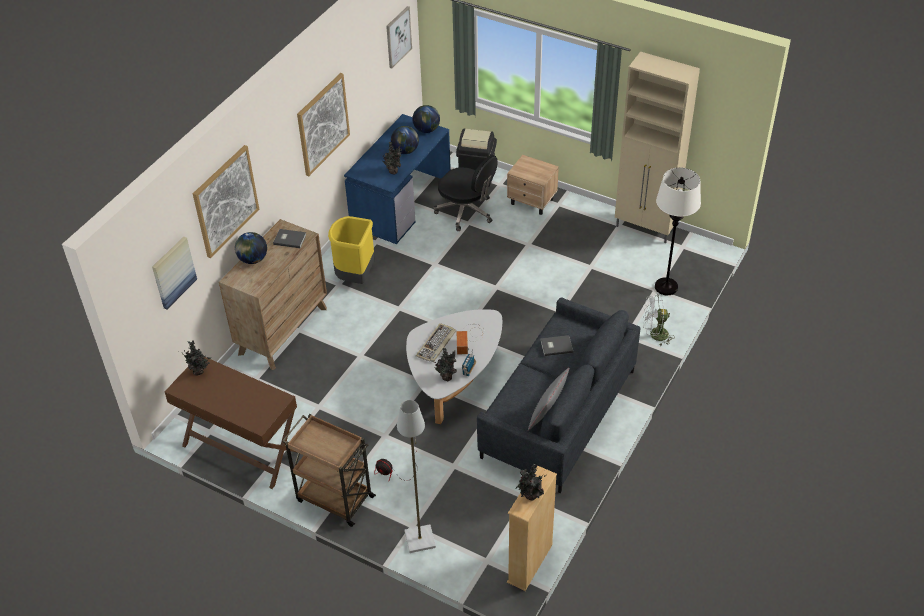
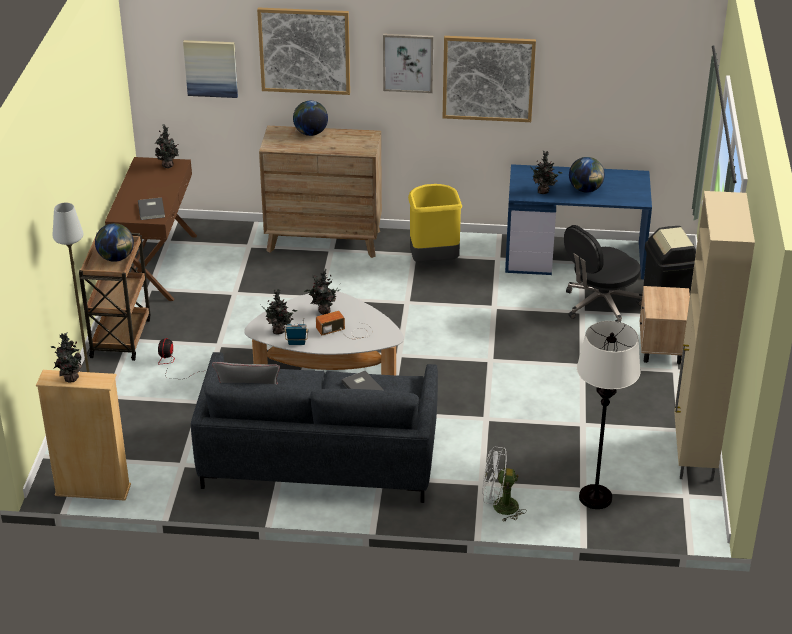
camera: 65 degrees right, 10 degrees down
grey book [273,229,306,248] -> grey book moved to [138,198,165,220]
picture [386,6,412,69] -> picture moved to [383,34,434,93]
globe [412,105,440,133] -> globe moved to [95,223,134,262]
keyboard [416,323,456,362] -> potted plant [304,269,341,315]
black office chair [434,155,498,231] -> black office chair turned 45 degrees clockwise [564,225,642,322]
white fan [642,294,675,346] -> white fan turned 60 degrees counterclockwise [482,447,527,522]

